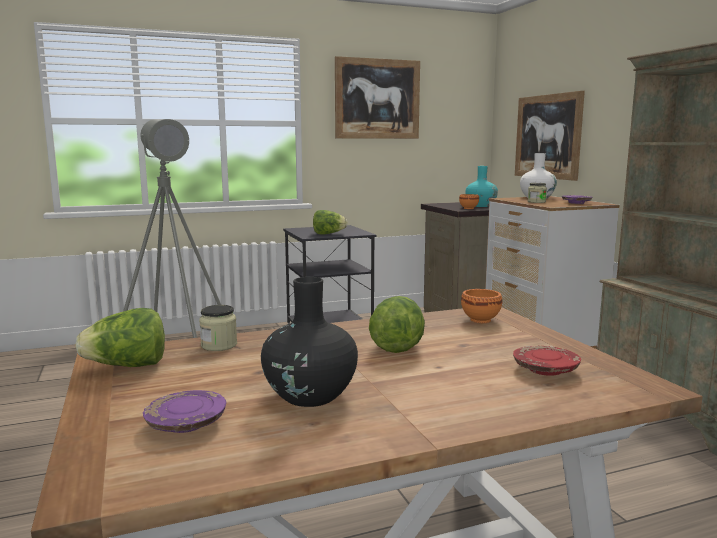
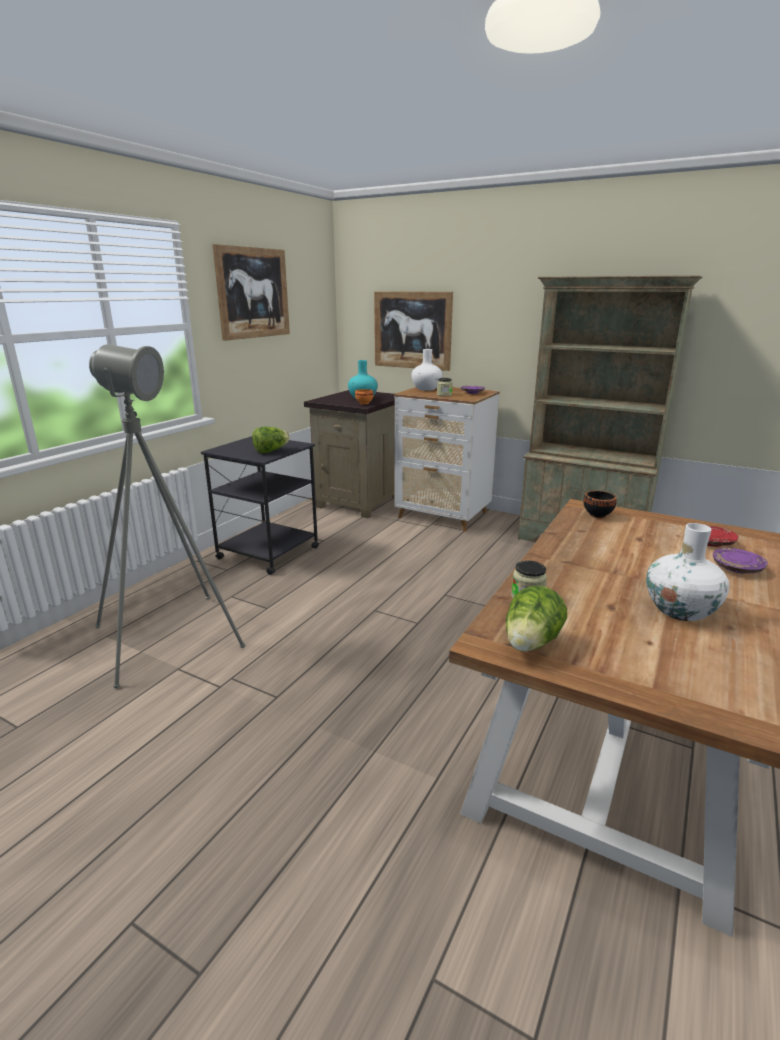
camera: 40 degrees left, 10 degrees up
purple plate [143,390,226,433] -> purple plate moved to [713,548,768,574]
black vase [261,277,358,407] -> white vase [646,523,729,621]
lettuce [369,296,425,353] -> none
orange bowl [461,289,502,323] -> black bowl [584,491,617,518]

